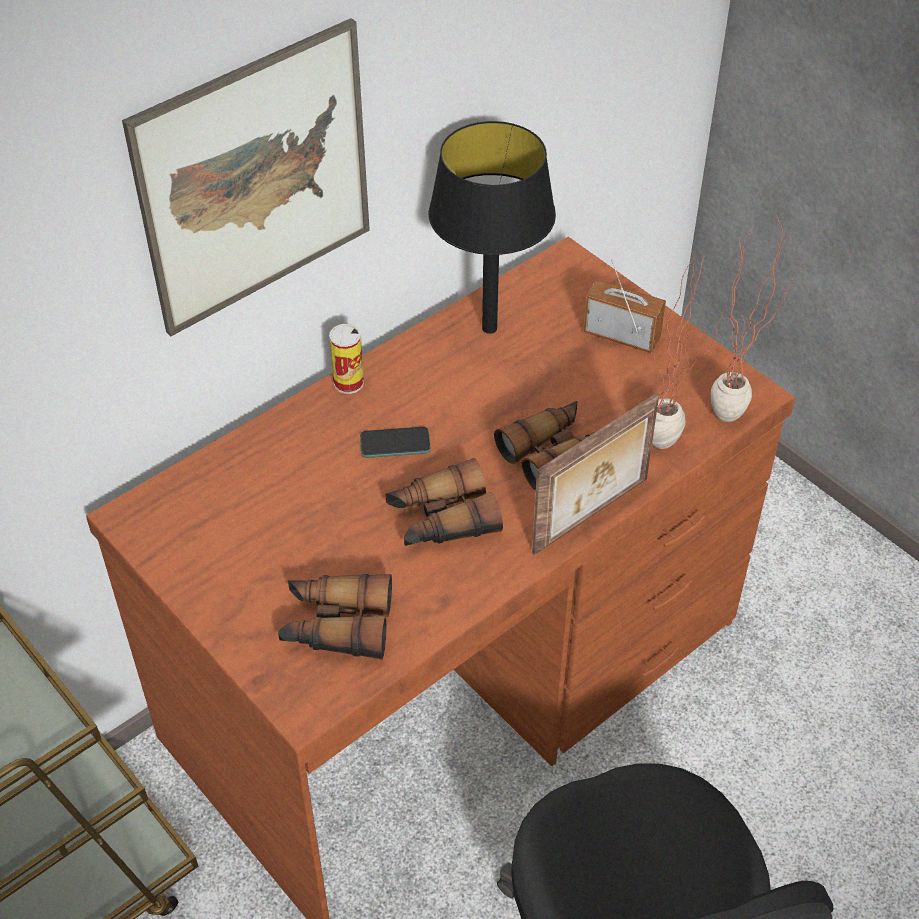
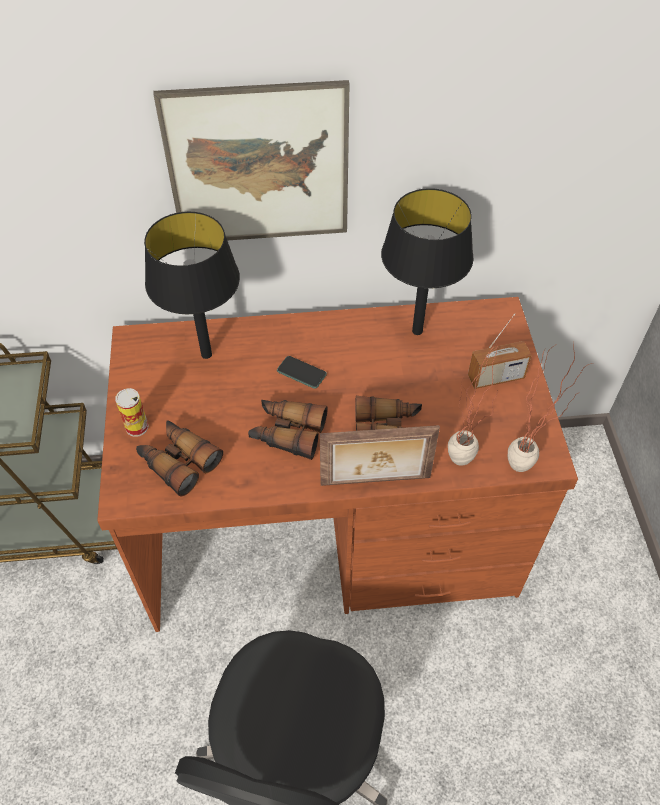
camera: 35 degrees right, 5 degrees up
can [329,324,364,394] -> can moved to [115,388,148,437]
radio [583,259,666,353] -> radio turned 105 degrees clockwise [468,313,532,389]
none -> black table lamp [144,212,240,359]

